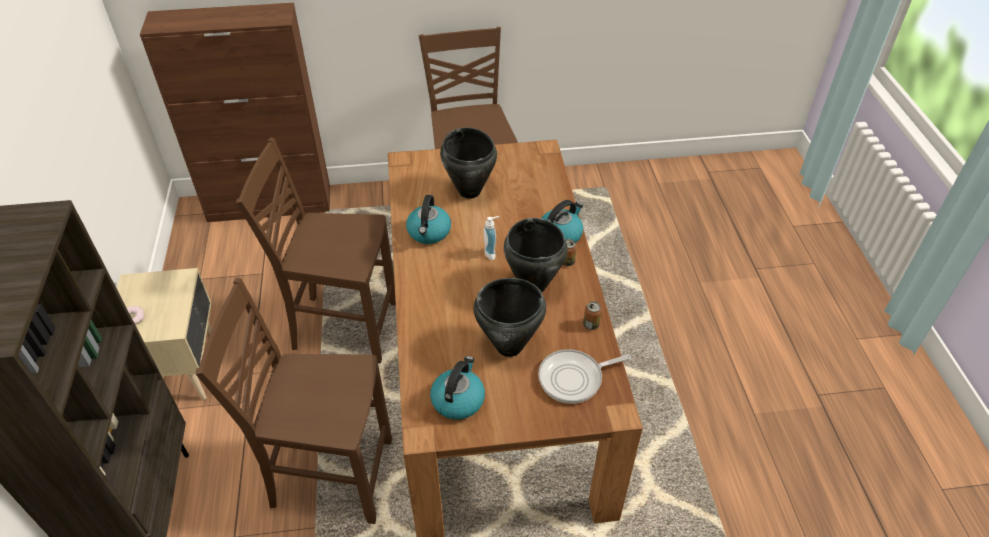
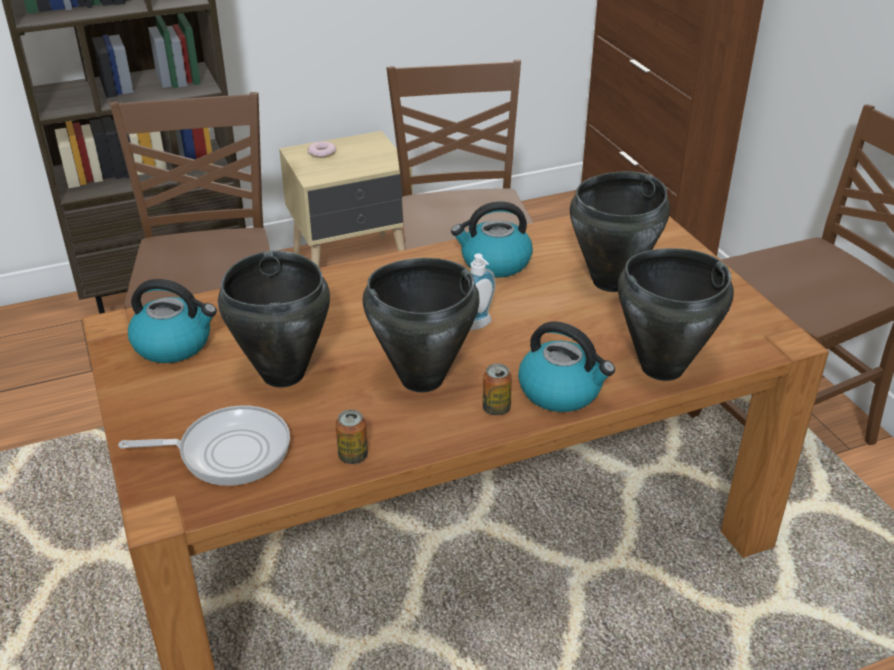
camera: 75 degrees right, 10 degrees down
frying pan [538,349,631,404] -> frying pan turned 120 degrees clockwise [118,405,290,486]
none -> black cooking pot [618,248,734,381]

